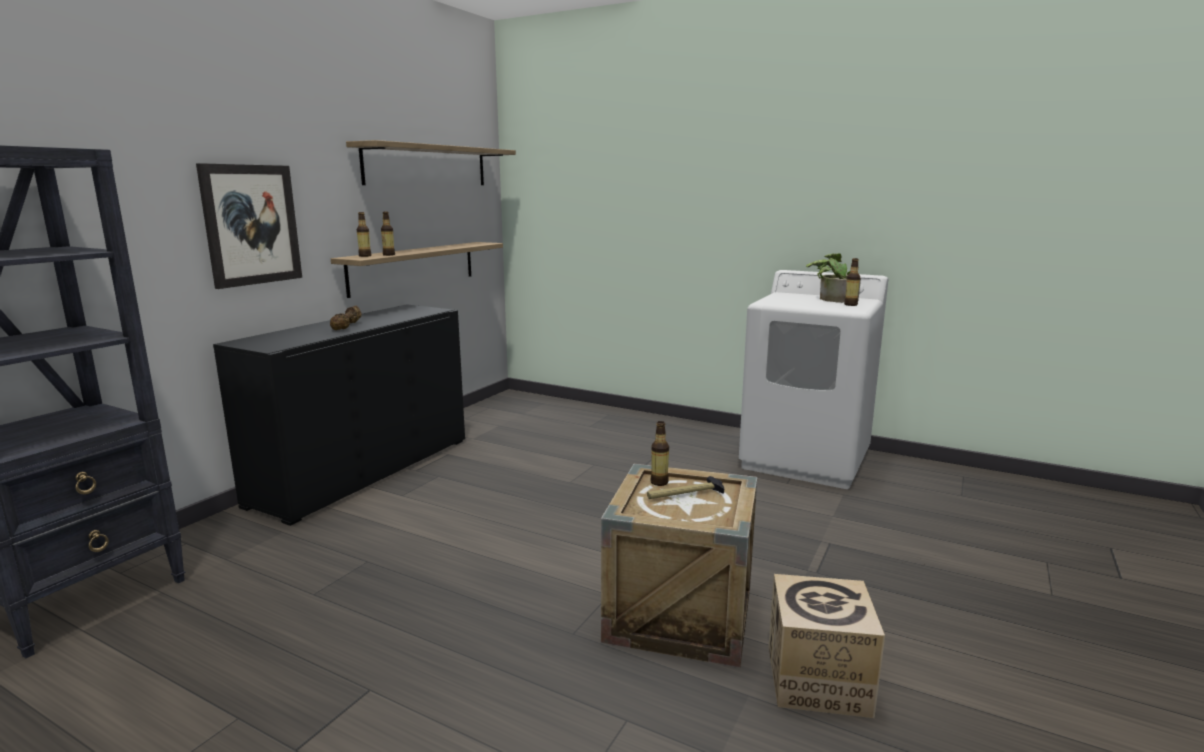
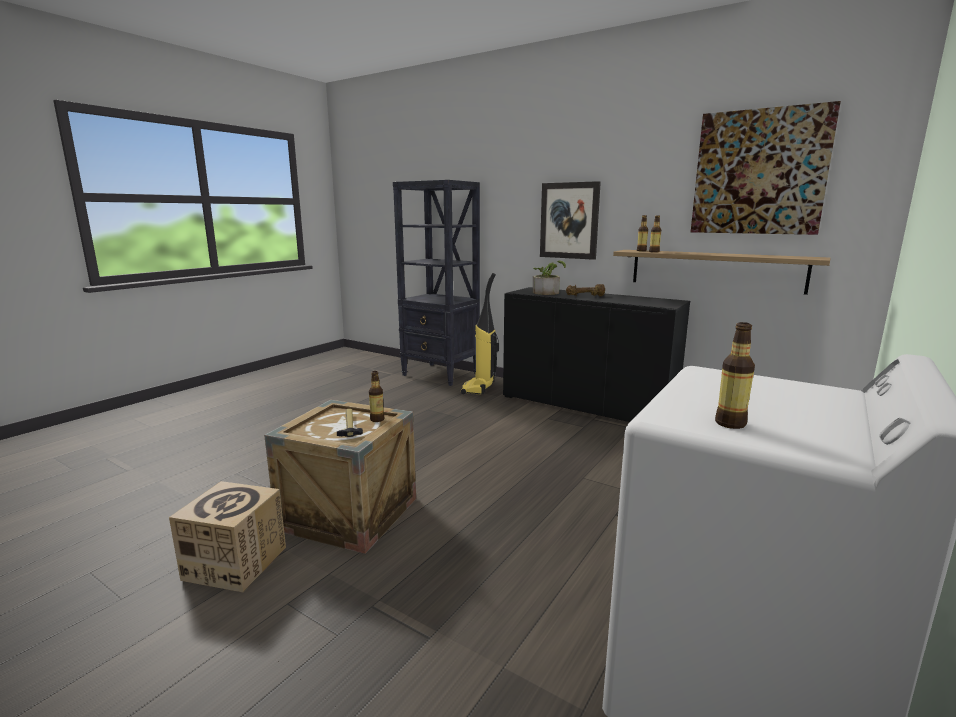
camera: 95 degrees right, 0 degrees up
shelf [346,140,516,185] -> picture [691,101,841,235]
potted plant [806,253,861,303] -> potted plant moved to [533,261,566,295]
none -> vacuum cleaner [460,273,499,395]

